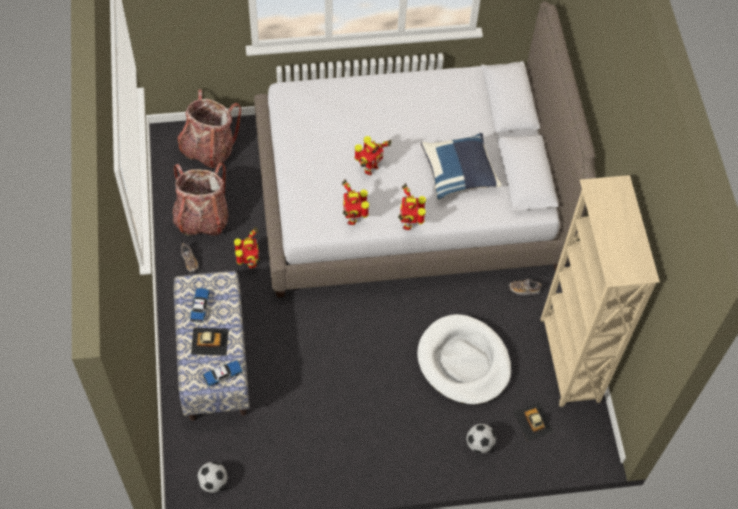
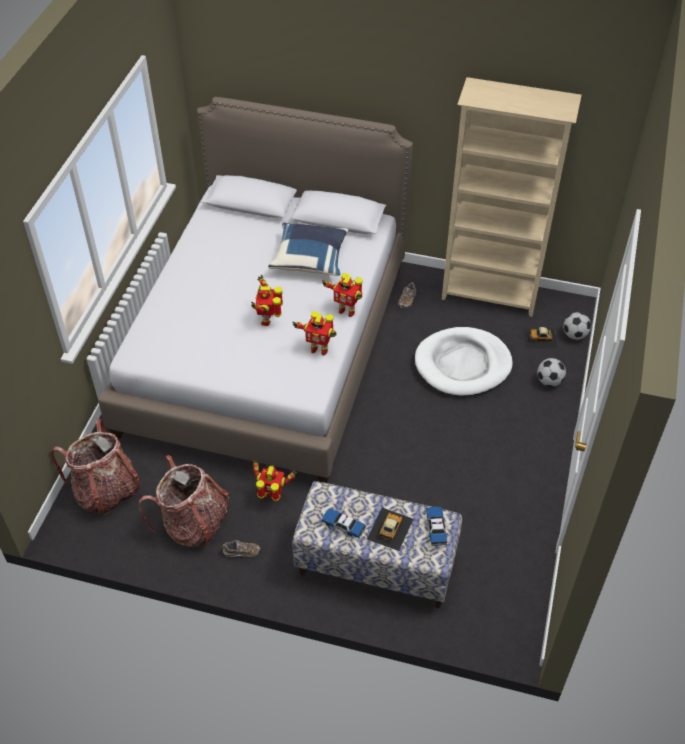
camera: 65 degrees left, 10 degrees down
football [197,462,228,493] -> football moved to [563,312,591,340]
toy robot [355,136,391,175] -> toy robot turned 150 degrees counterclockwise [251,275,283,326]

